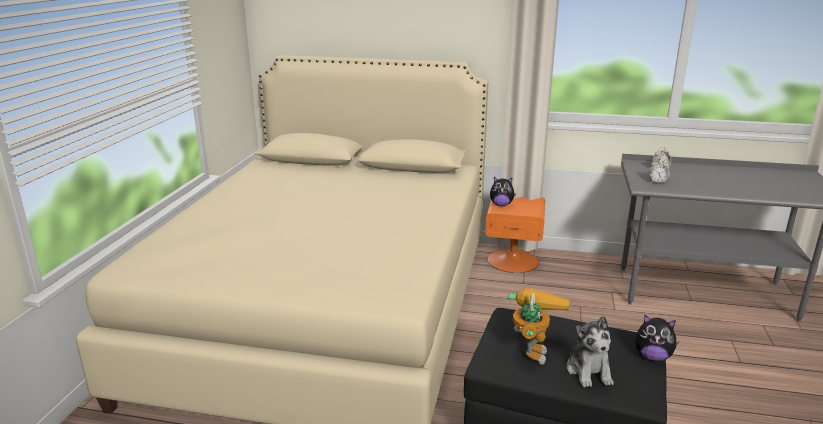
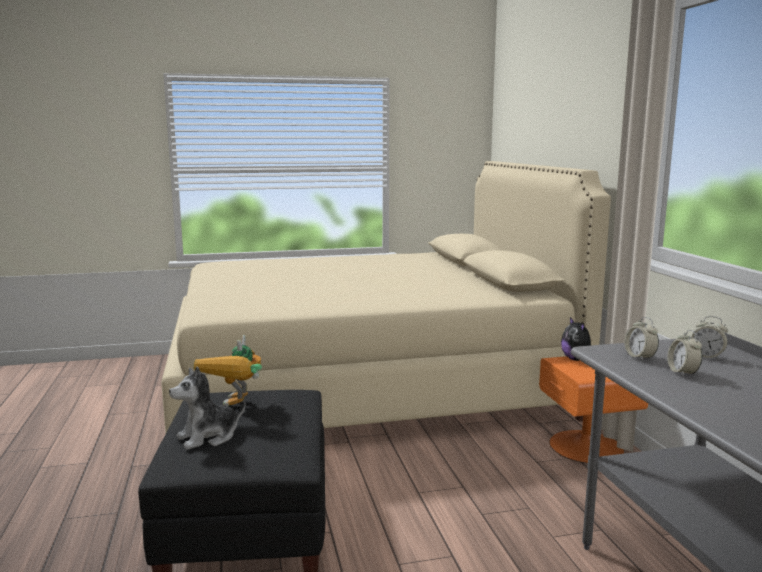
camera: 65 degrees right, 10 degrees down
toy robot [508,288,570,365] -> toy robot turned 105 degrees clockwise [194,335,262,407]
plush toy [635,315,679,361] -> none
none -> alarm clock [667,330,702,376]

